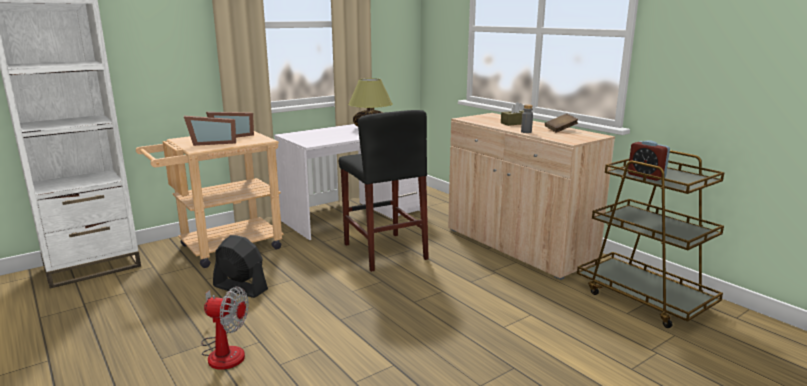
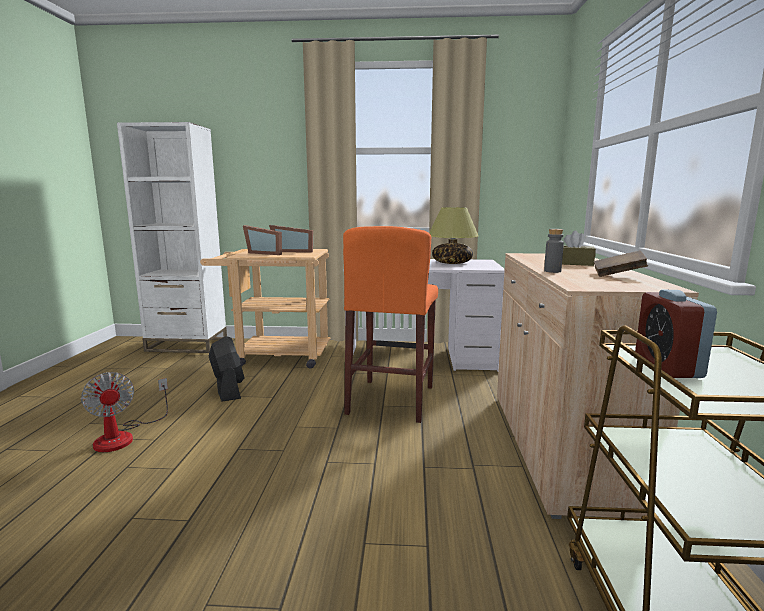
camera: 40 degrees right, 5 degrees down
black stool [339,110,429,272] -> orange stool [343,226,438,423]

